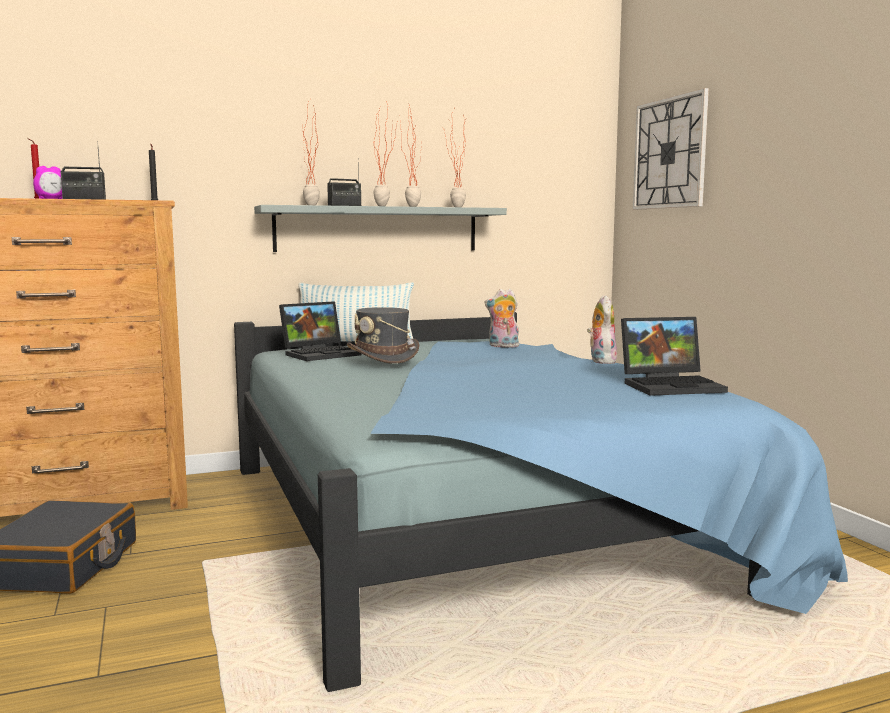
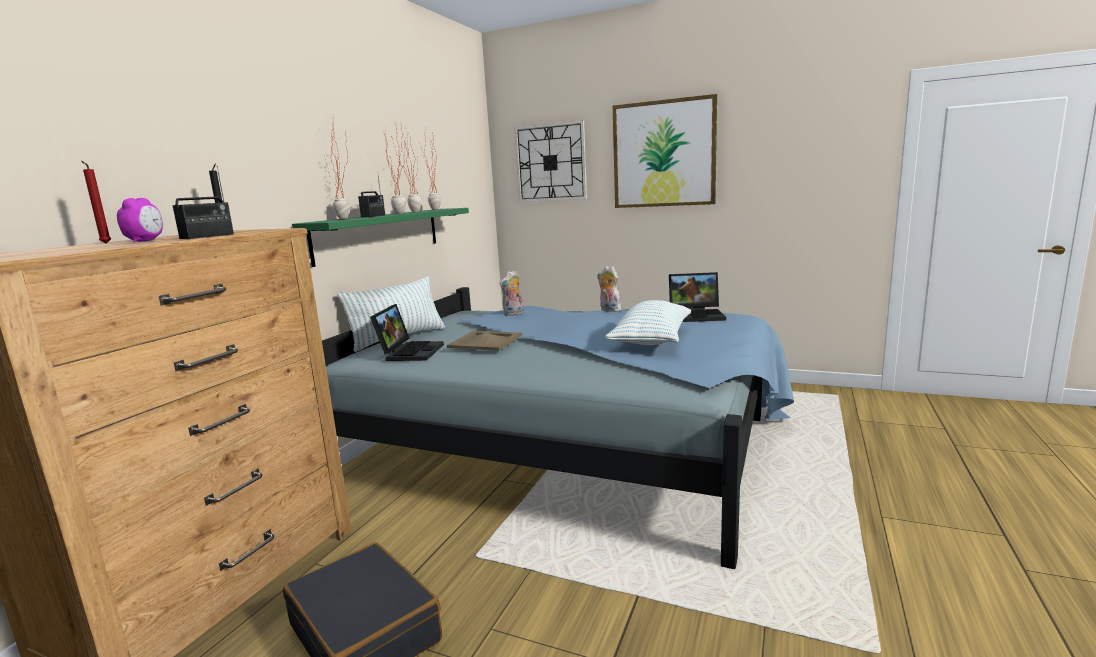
camera: 45 degrees left, 5 degrees up
grey shelf [254,205,507,252] -> green shelf [292,208,469,267]
grey hat [347,307,419,364] -> beige tray [447,331,522,351]
laptop [621,317,728,396] -> laptop turned 60 degrees clockwise [669,272,726,322]
none -> pillow [605,300,691,345]
none -> picture [613,94,717,208]

